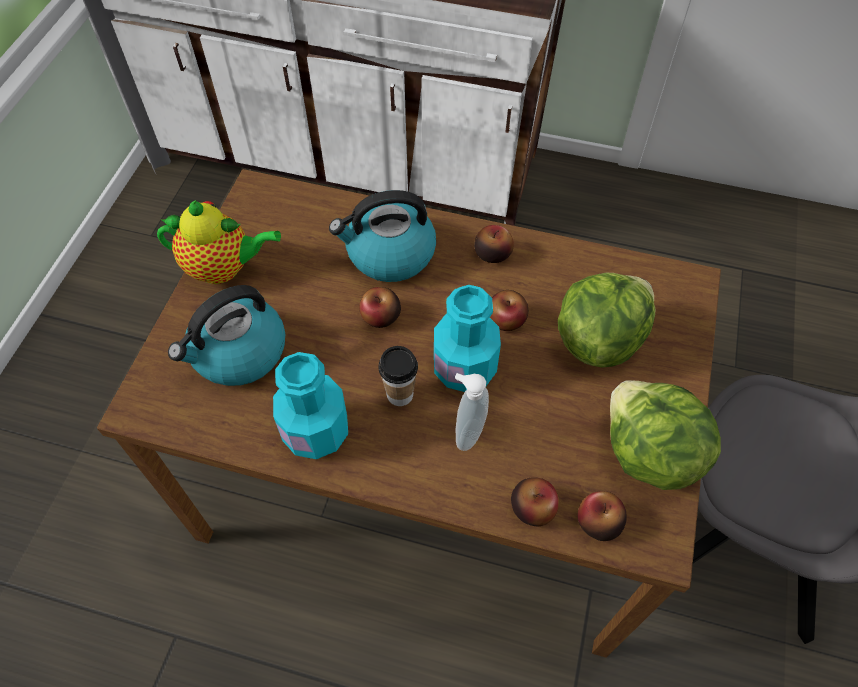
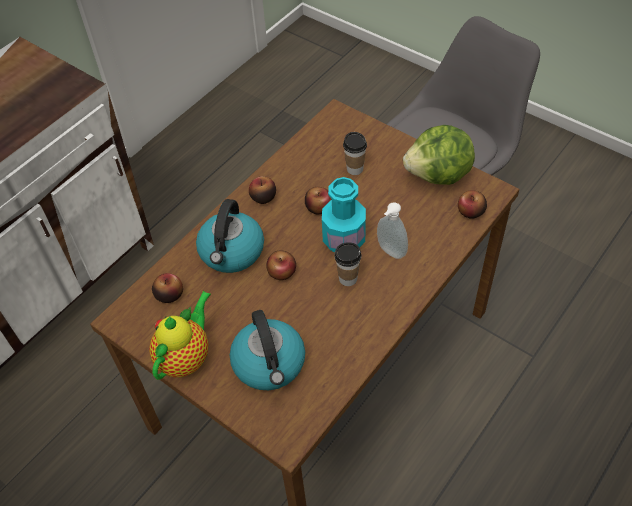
camera: 65 degrees left, 5 degrees down
turquoise bottle [273,352,348,459] -> none
apple [511,477,559,526] -> apple moved to [152,273,183,303]
lettuce [558,273,655,368] -> cup [343,132,367,175]

